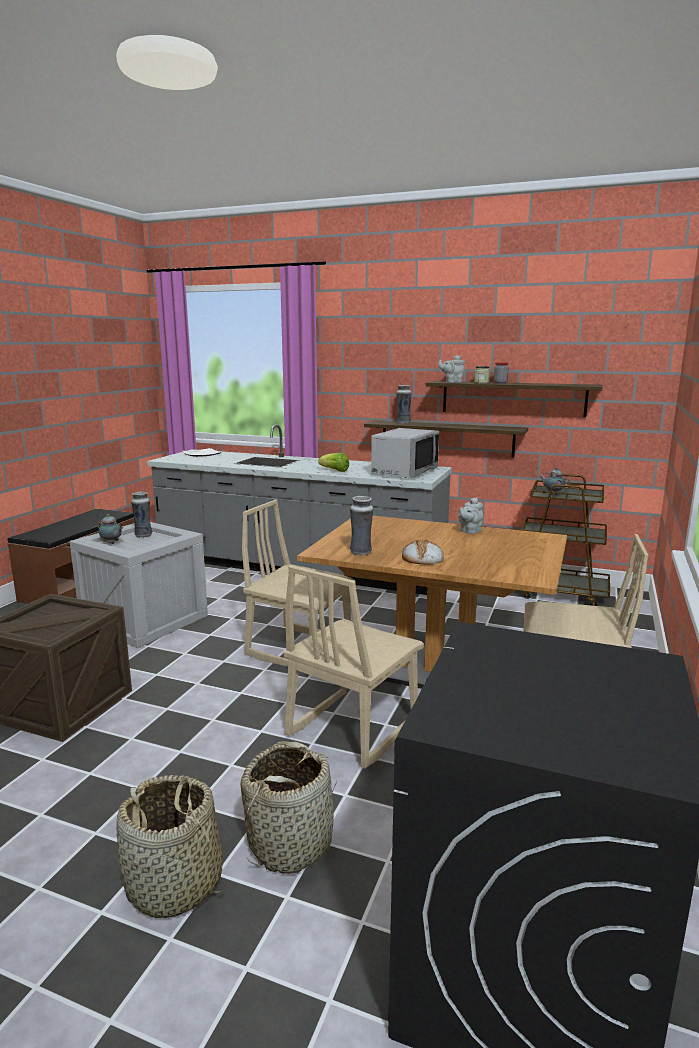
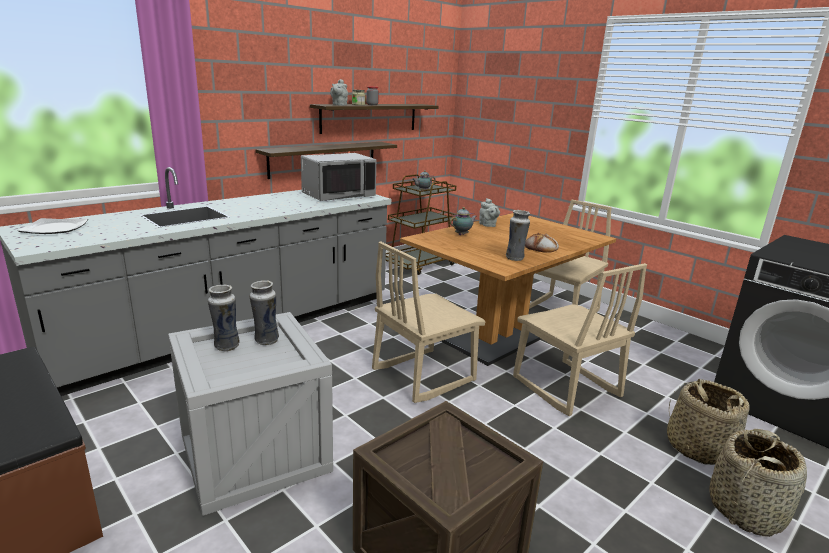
camera: 65 degrees left, 5 degrees up
teapot [98,514,123,544] -> teapot moved to [450,207,477,235]
lettuce [318,453,349,472] -> none
grey microwave [371,428,439,478] -> grey microwave turned 90 degrees clockwise [301,153,376,201]
vase [396,385,412,424] -> vase moved to [250,280,279,345]

